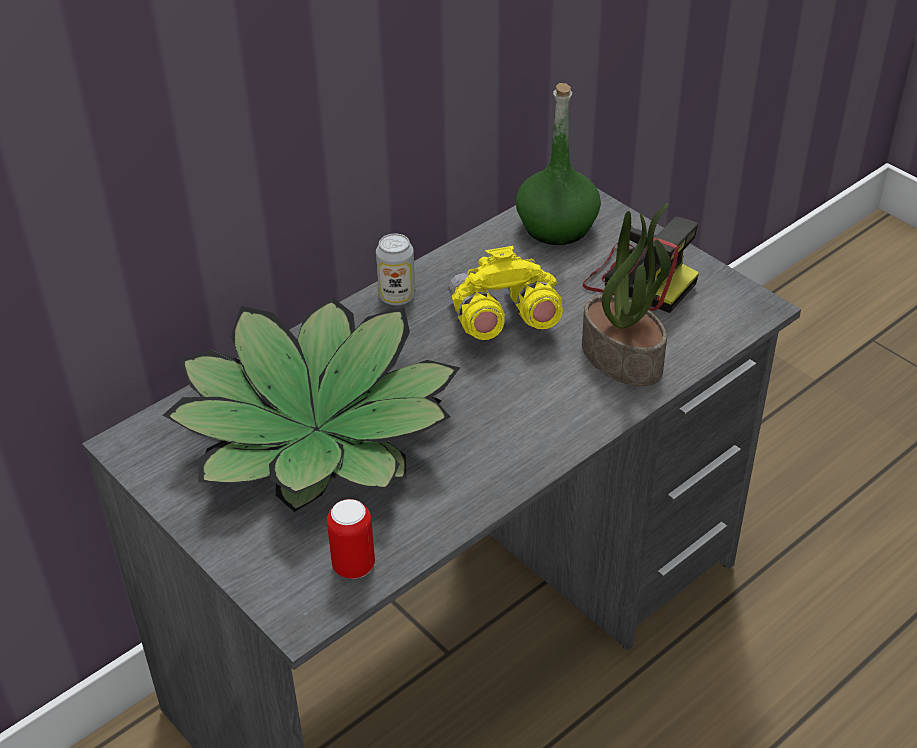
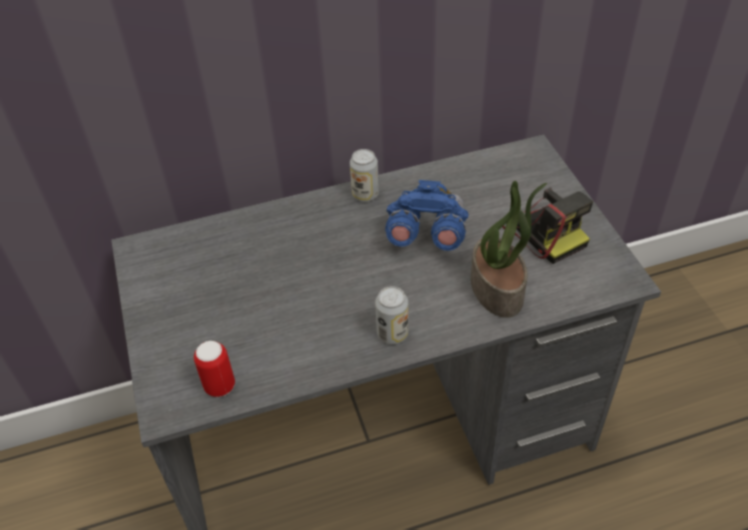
camera: 25 degrees right, 5 degrees up
potted plant [163,297,460,512] -> none
yellow binoculars [449,246,563,340] -> blue binoculars [385,180,468,251]
green bottle [516,83,601,245] -> none
none -> can [375,286,409,344]

